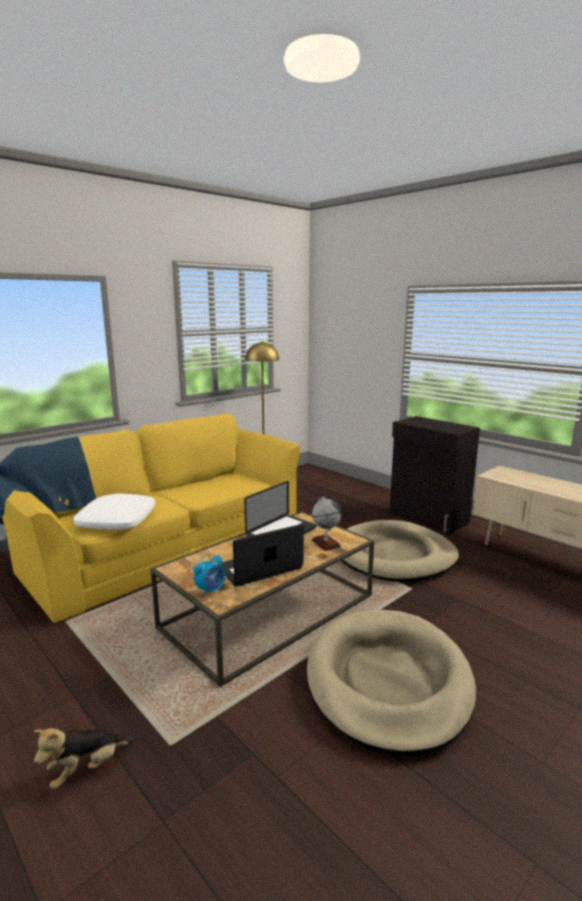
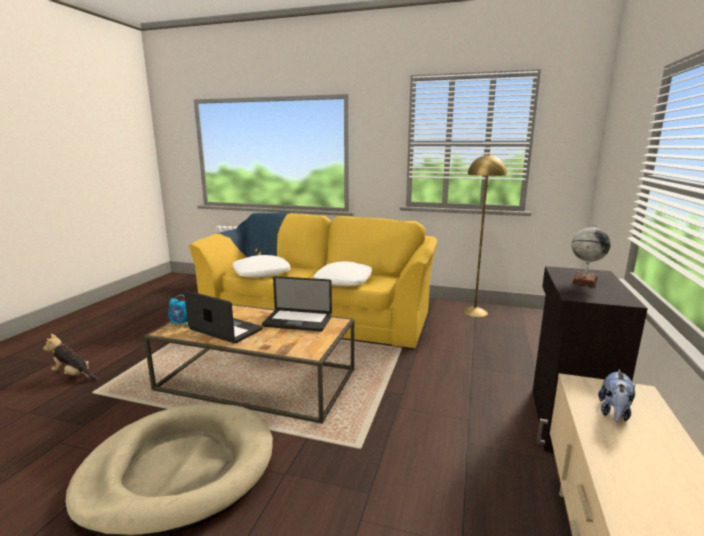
camera: 60 degrees right, 0 degrees up
globe [312,497,341,551] -> globe moved to [571,225,611,287]
beige dog bed [341,520,459,582] -> none
none -> white pillow [314,261,372,287]
none -> plush toy [598,370,636,422]

